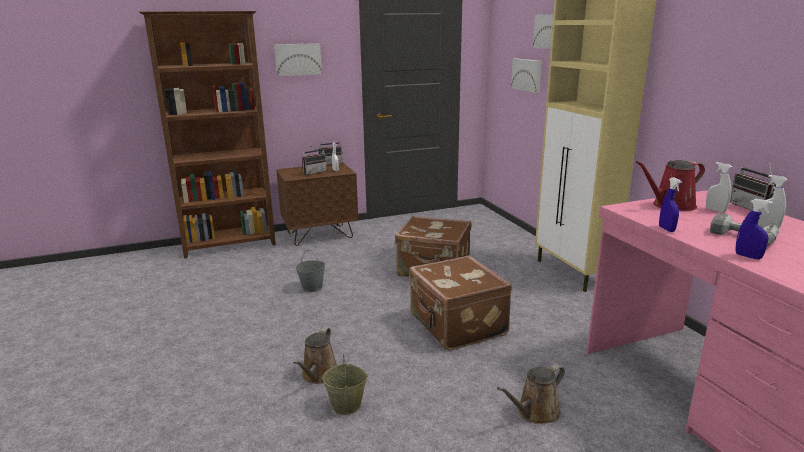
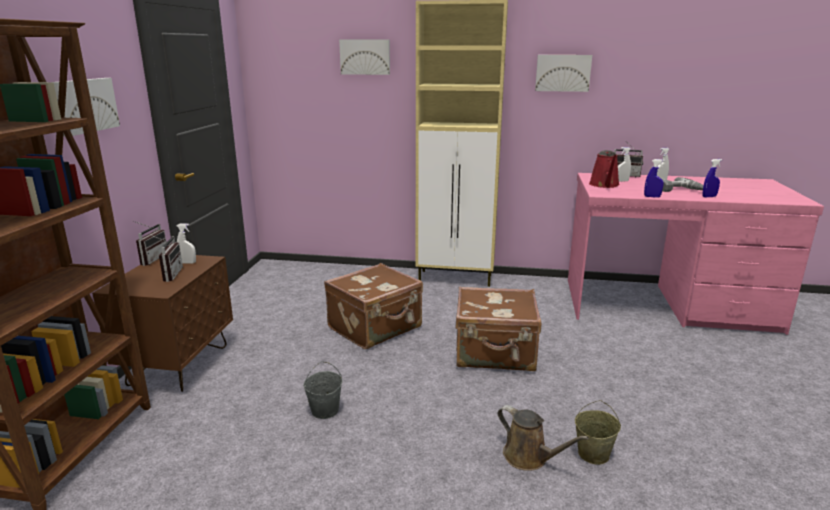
camera: 60 degrees left, 0 degrees up
brown watering can [497,364,565,424] -> none
picture [511,58,542,93] -> picture moved to [535,55,592,92]

